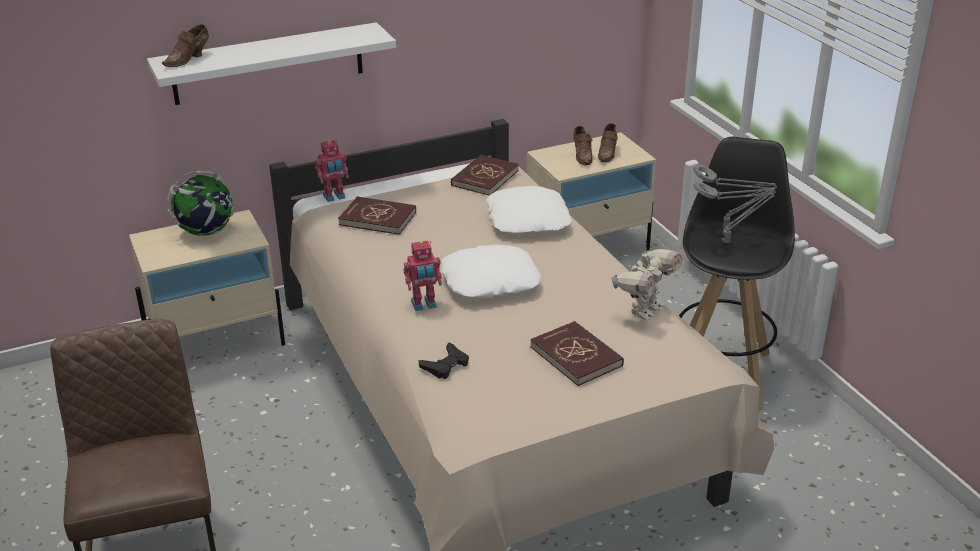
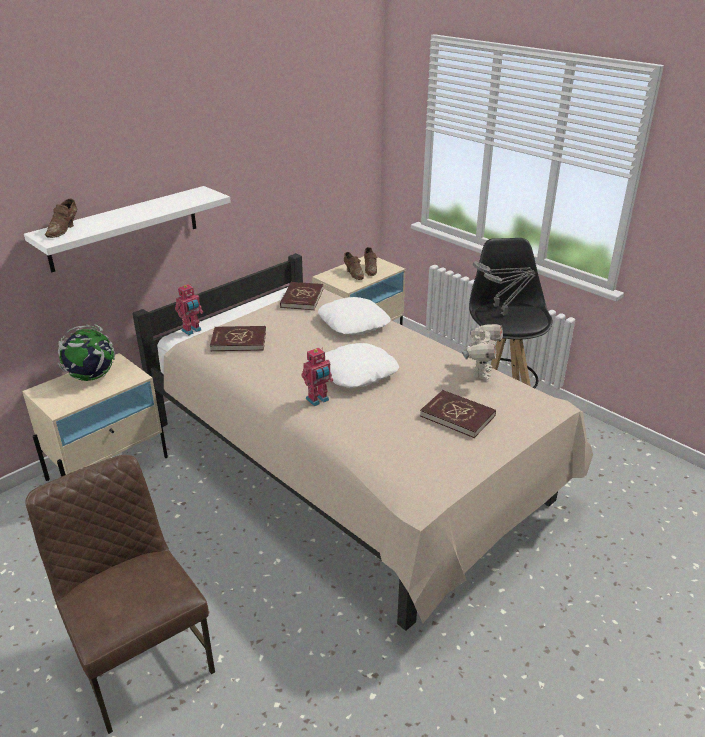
camera: 20 degrees left, 0 degrees up
black game controller [419,343,469,379] -> none

